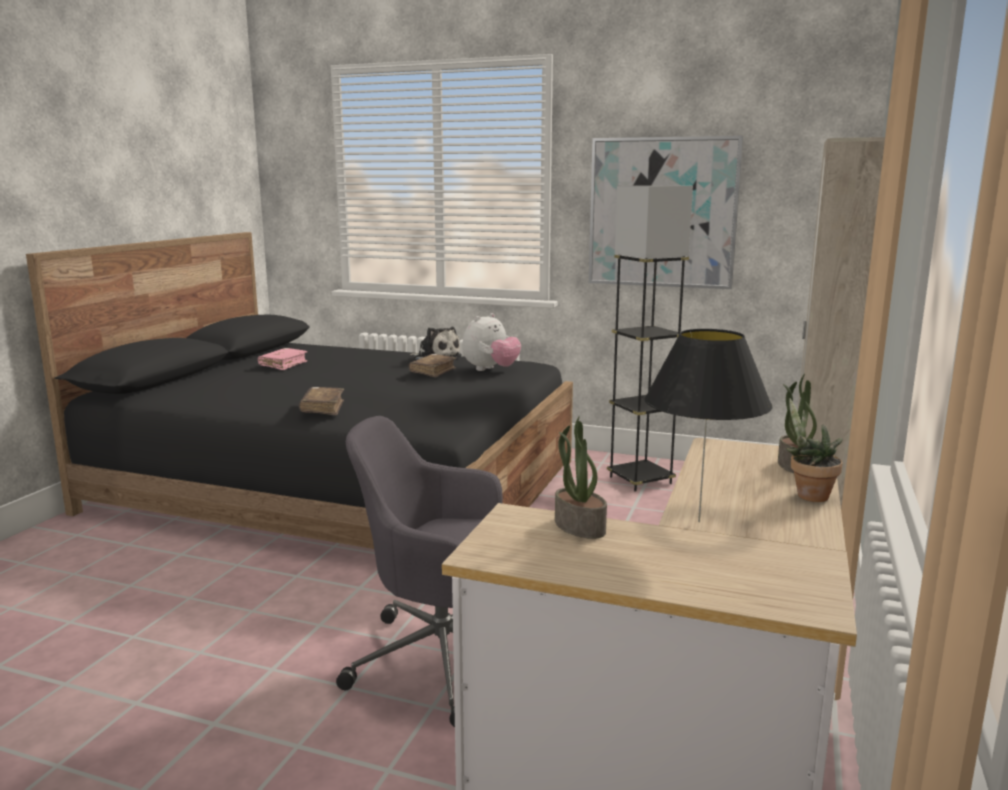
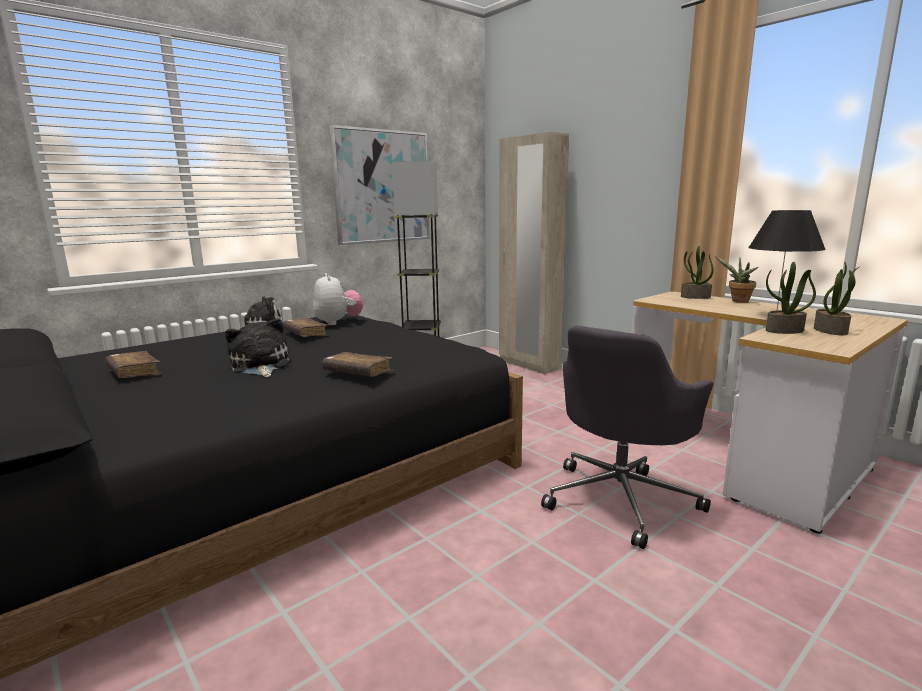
camera: 60 degrees left, 0 degrees up
pink book [258,348,308,370] -> brown book [105,351,161,378]
none -> plush toy [225,318,289,377]
none -> potted plant [814,261,859,335]

